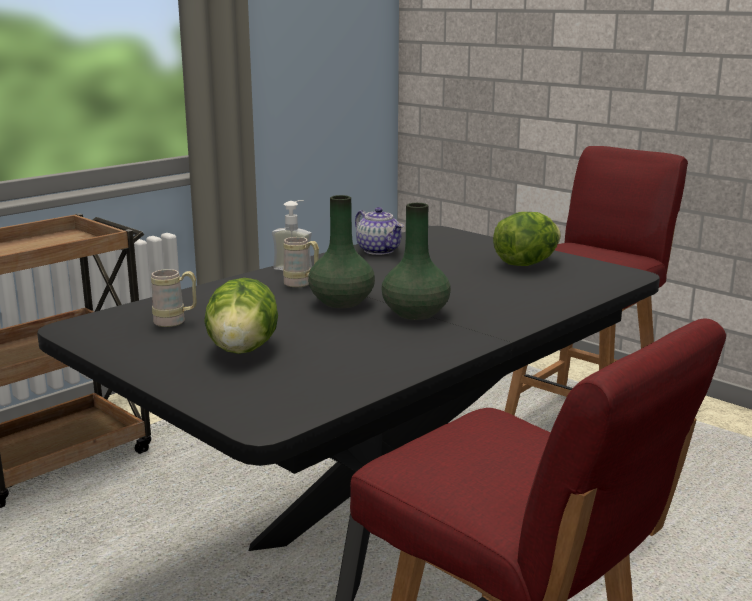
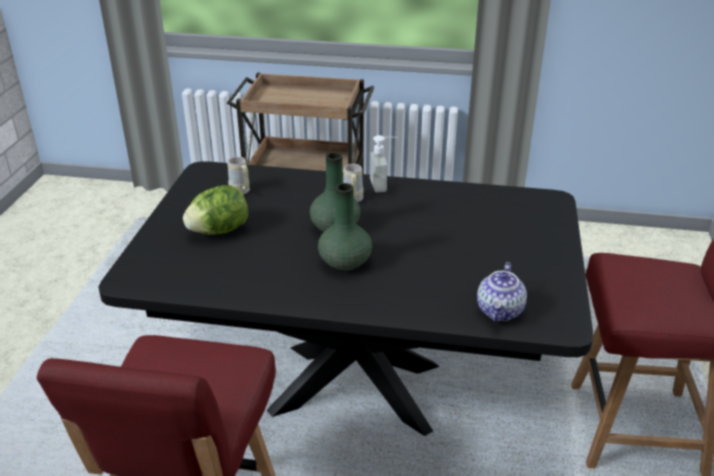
camera: 55 degrees right, 15 degrees up
teapot [355,207,404,255] -> teapot moved to [477,262,527,322]
lettuce [493,212,561,266] -> none

